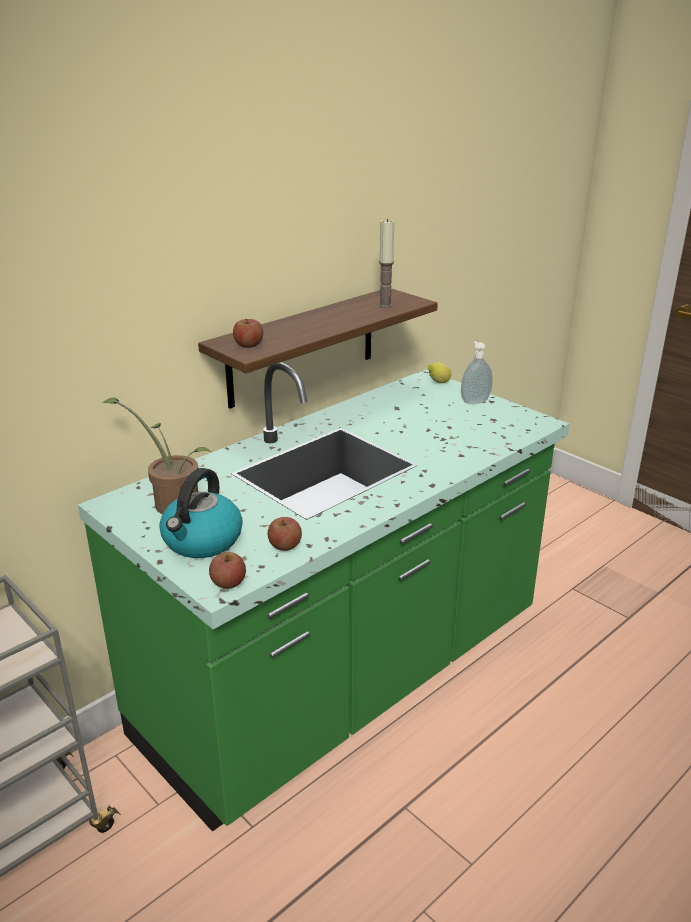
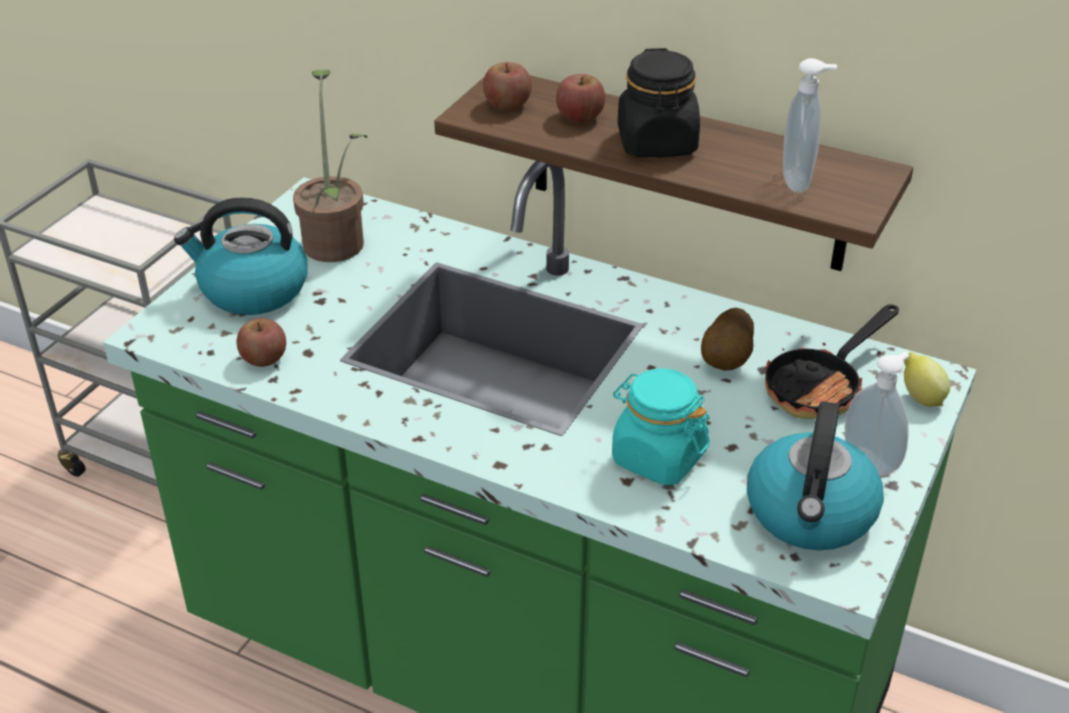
camera: 70 degrees right, 10 degrees up
apple [209,552,246,589] -> apple moved to [556,74,605,123]
candle [378,219,394,308] -> soap dispenser [783,58,837,193]
none -> turquoise jar [612,368,710,486]
none -> black jar [618,48,700,157]
none -> potato [701,308,754,371]
none -> kettle [747,401,884,550]
none -> frying pan [765,304,899,419]

